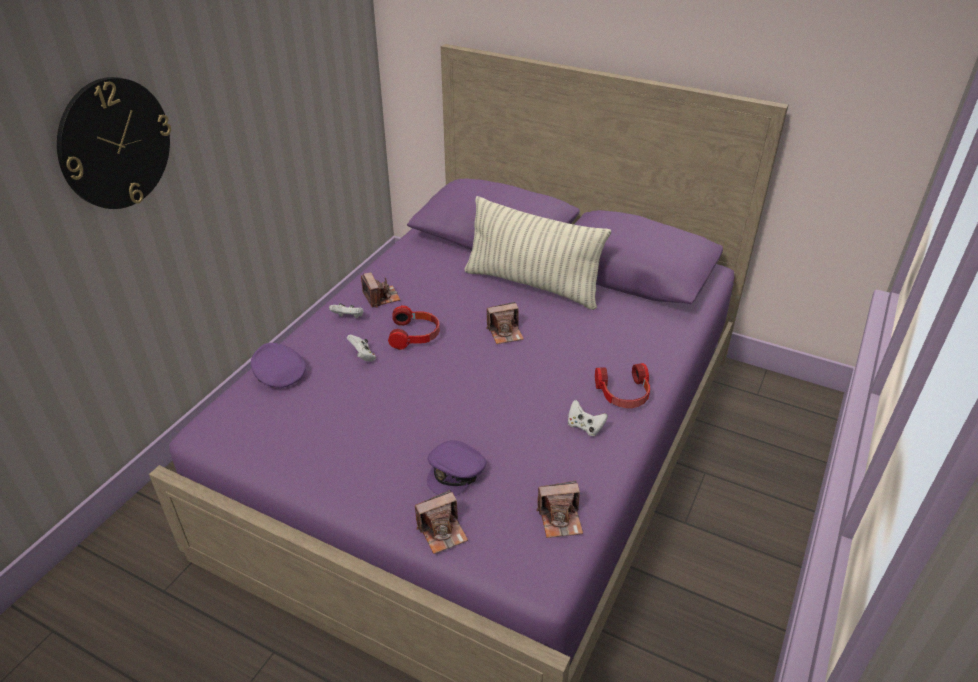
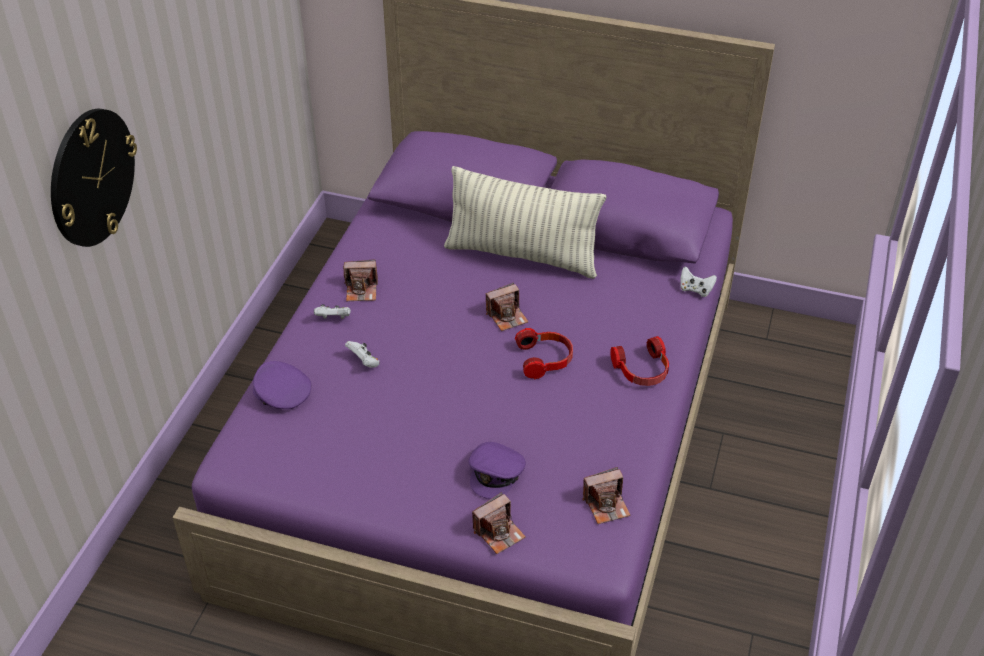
camera: 10 degrees left, 5 degrees up
camera [361,272,400,308] -> camera turned 120 degrees clockwise [343,259,378,301]
headphones [388,305,440,350] -> headphones moved to [515,328,573,379]
white game controller [568,400,608,436] -> white game controller moved to [680,266,717,297]

